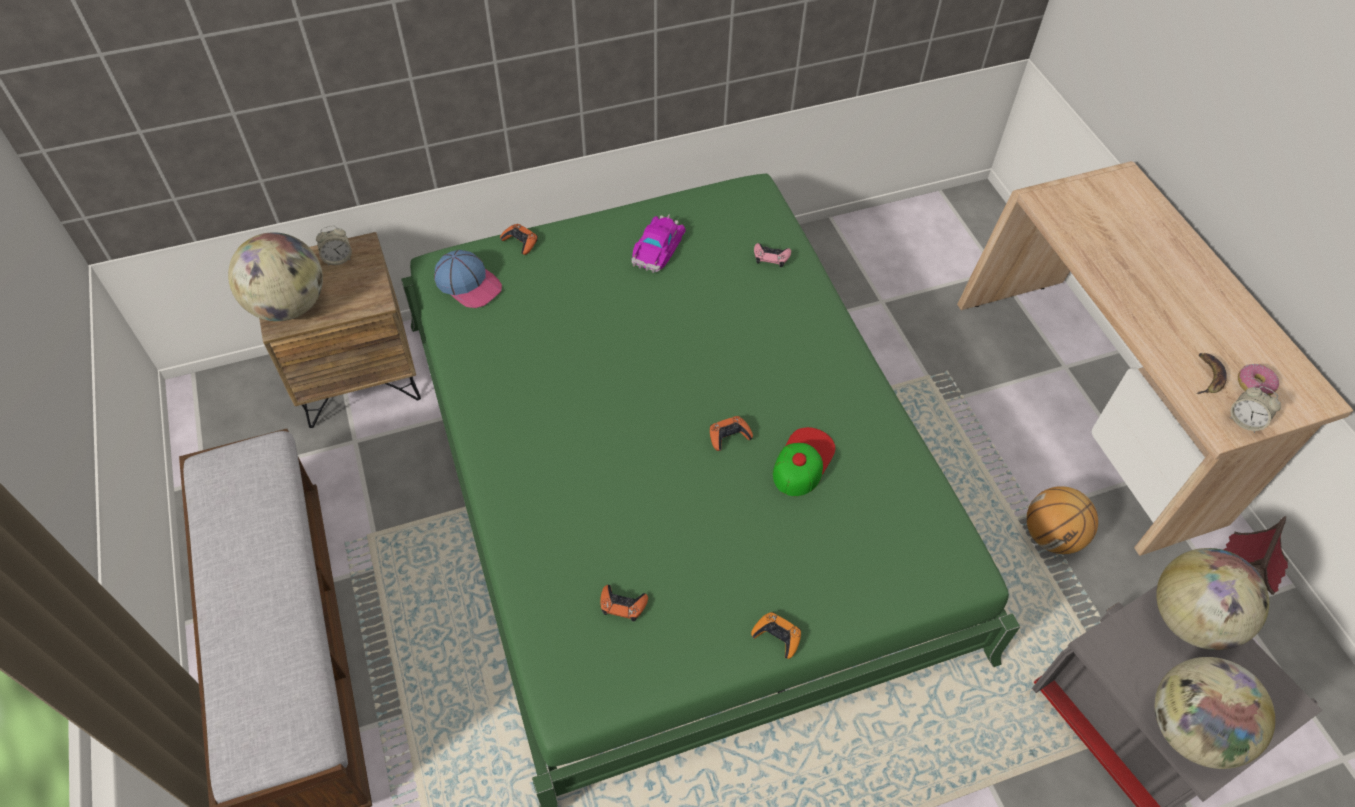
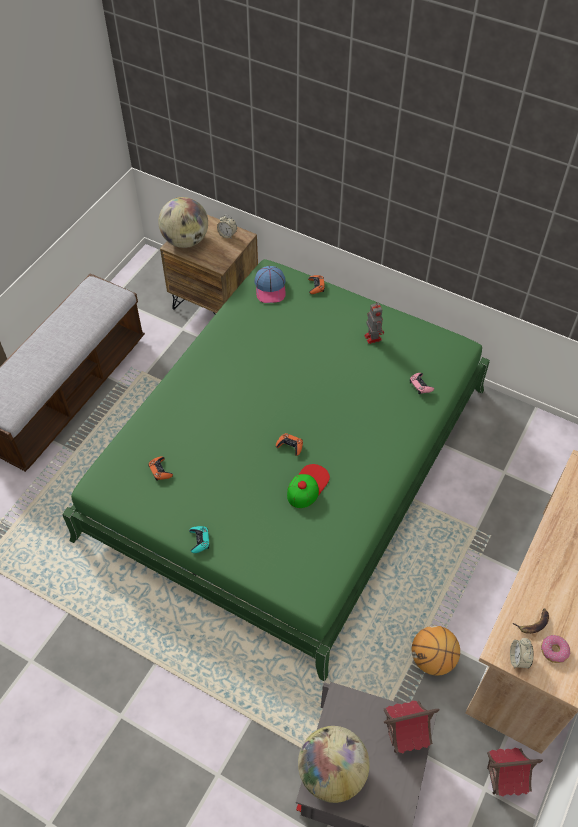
camera: 50 degrees right, 0 degrees up
toy car [632,215,685,273] -> toy robot [364,302,384,344]
orange game controller [751,612,801,659] -> turquoise game controller [189,526,210,553]
cap [773,427,835,496] -> cap turned 45 degrees counterclockwise [287,464,330,508]
globe [1156,548,1269,650] -> toy house [384,701,439,753]

